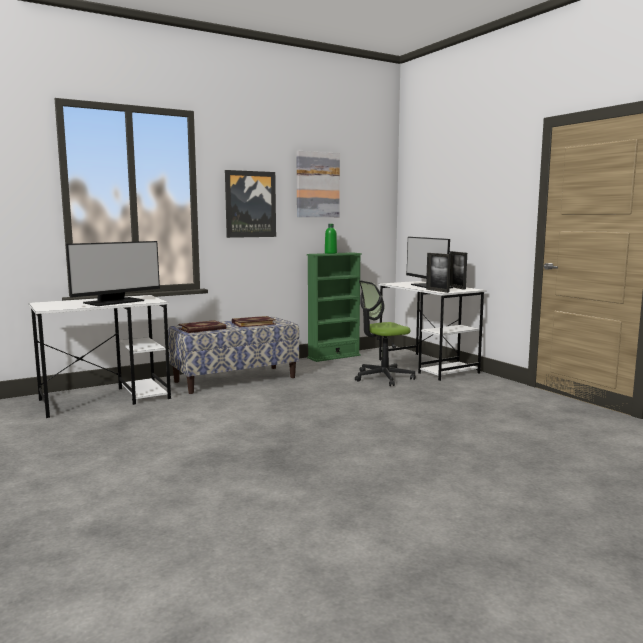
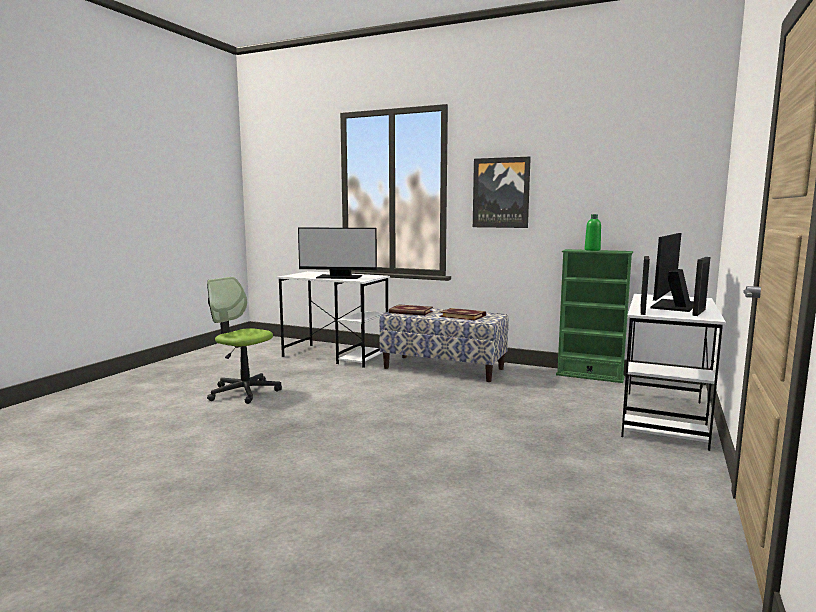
camera: 55 degrees right, 0 degrees up
picture [297,151,340,217] -> none
office chair [355,280,416,386] -> office chair moved to [207,277,282,404]

